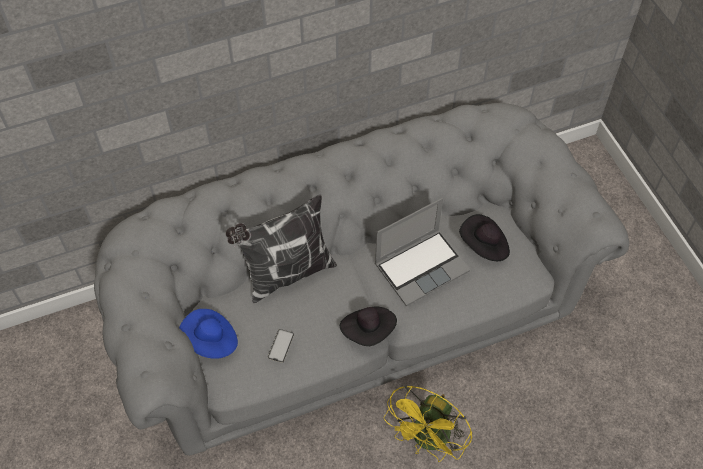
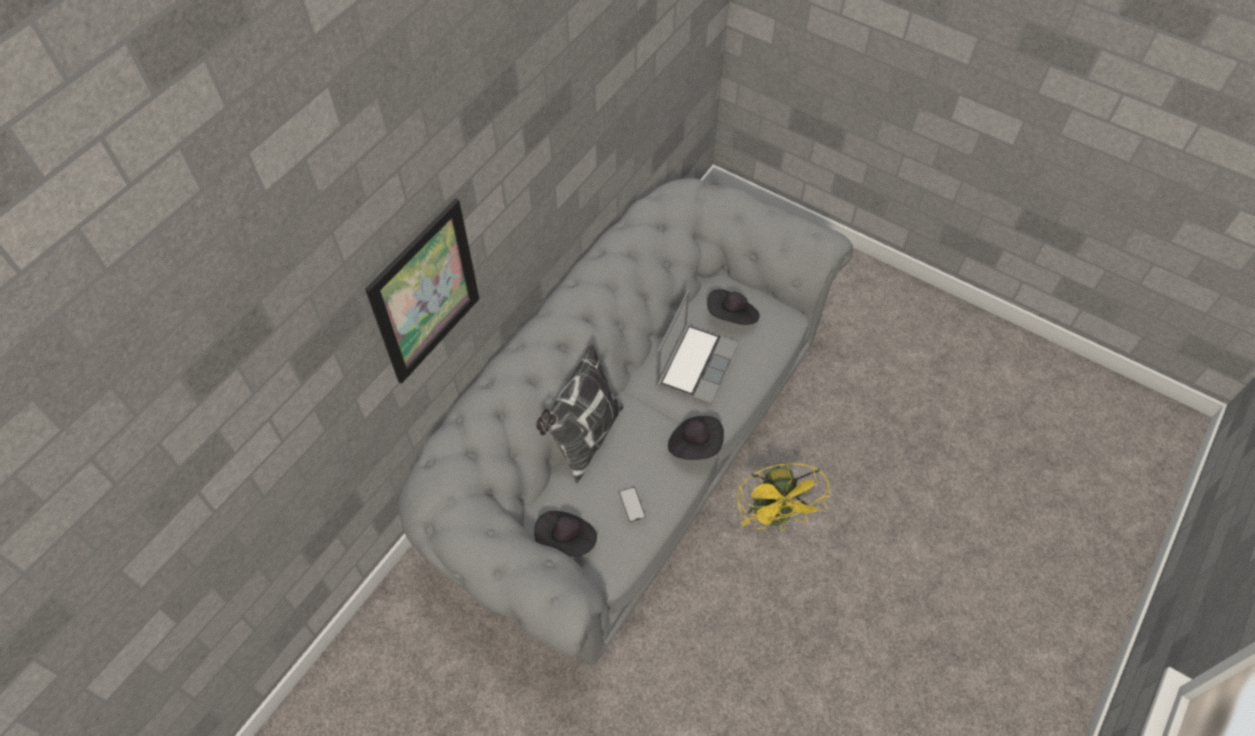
camera: 35 degrees left, 0 degrees up
blue hat [179,309,238,359] -> black hat [534,511,597,557]
none -> picture [365,199,479,384]

